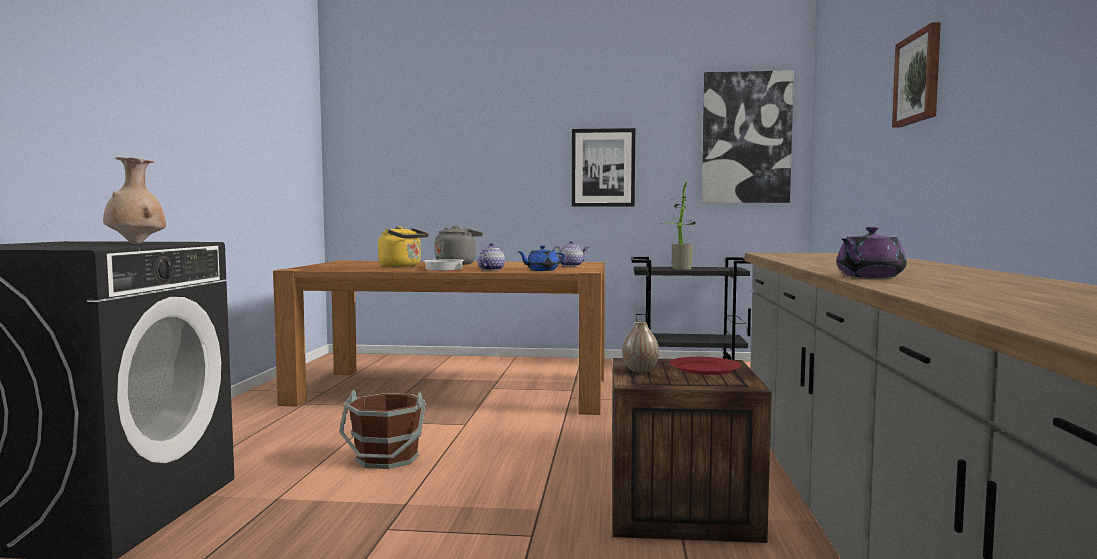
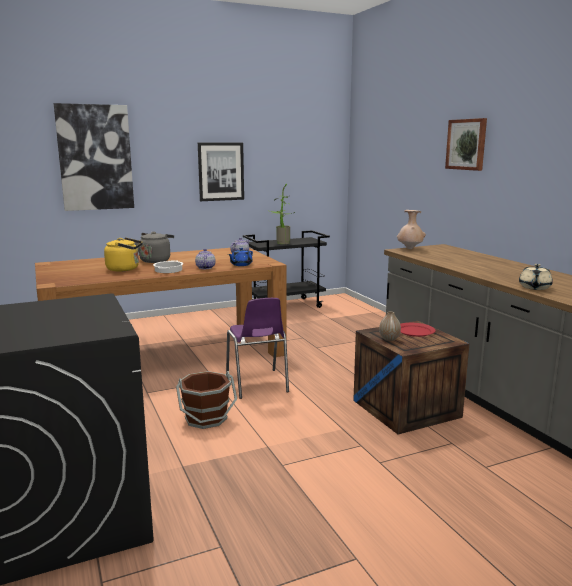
camera: 30 degrees left, 10 degrees up
beige vase [103,157,166,244] -> beige vase moved to [397,210,426,249]
picture [702,70,794,203] -> picture moved to [54,103,134,211]
purple teapot [837,227,907,278] -> beige teapot [519,264,553,290]
none -> purple chair [226,298,289,399]

